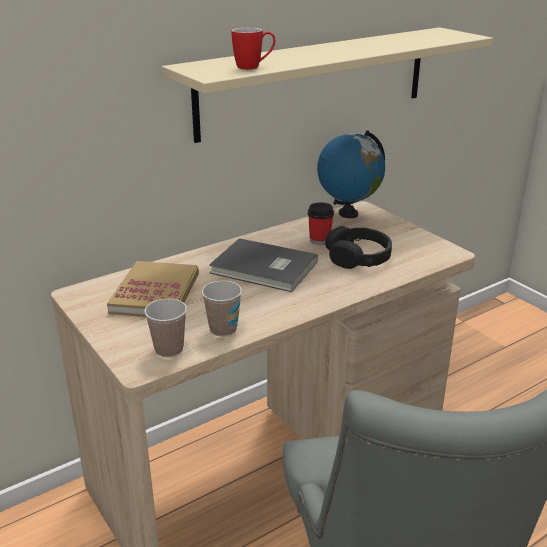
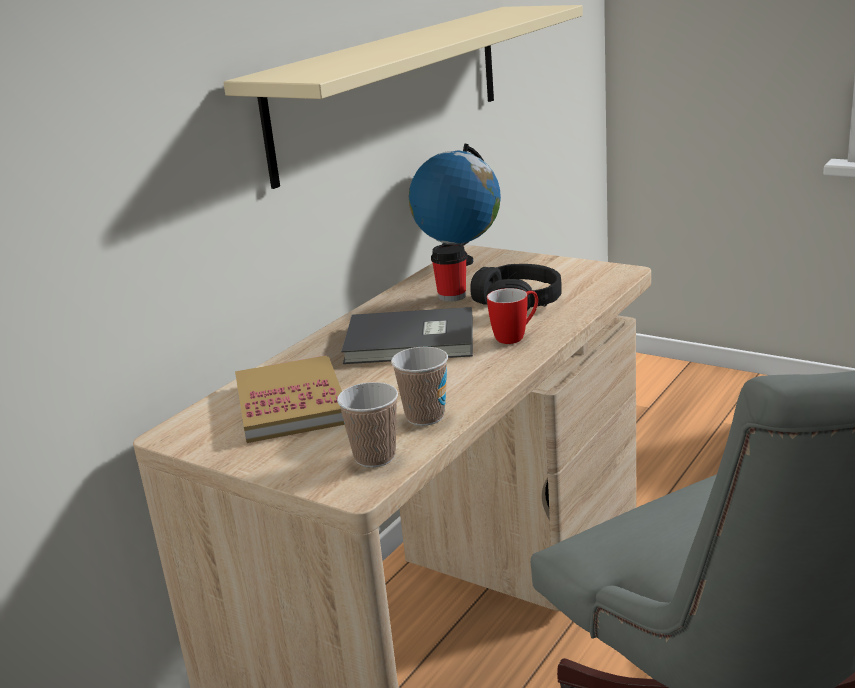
camera: 20 degrees left, 5 degrees down
mug [231,27,275,70] -> mug moved to [487,288,538,344]

